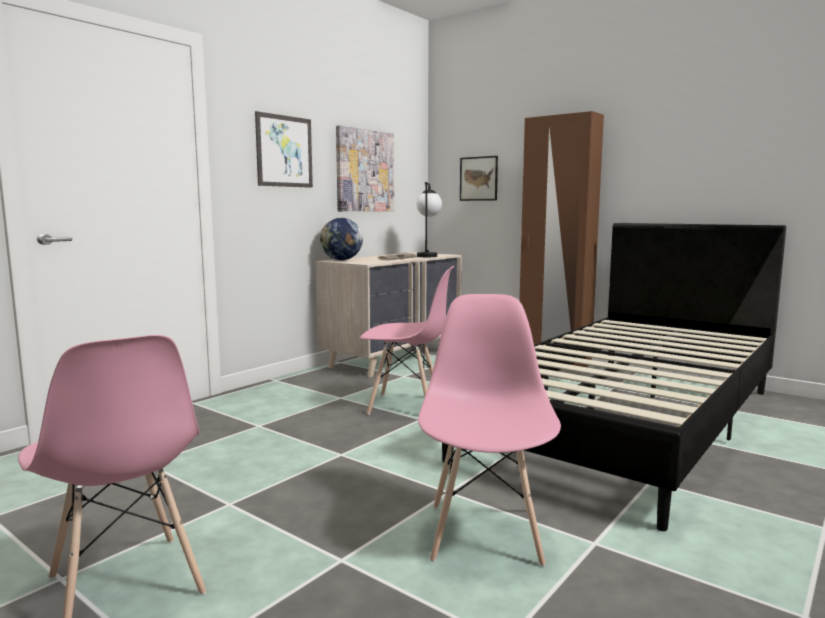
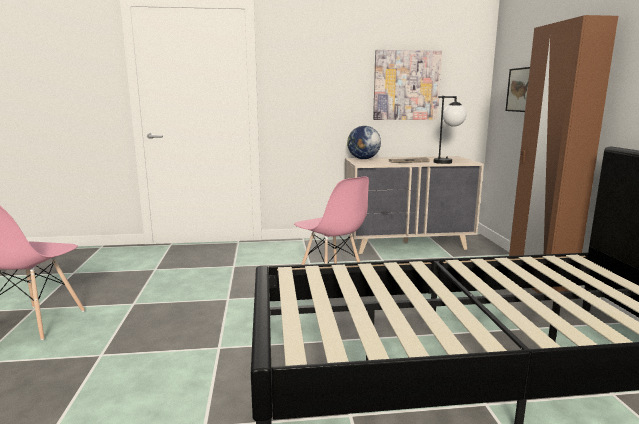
camera: 45 degrees right, 5 degrees up
picture [255,111,313,188] -> none
pink chair [418,294,561,567] -> none

